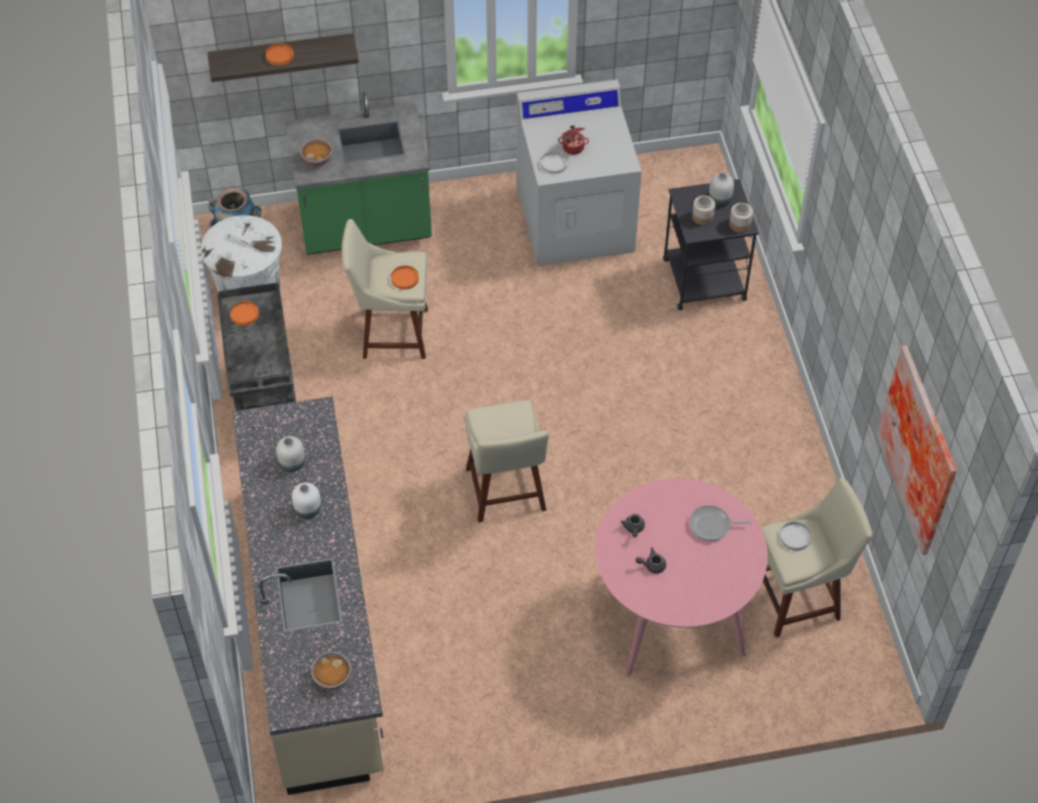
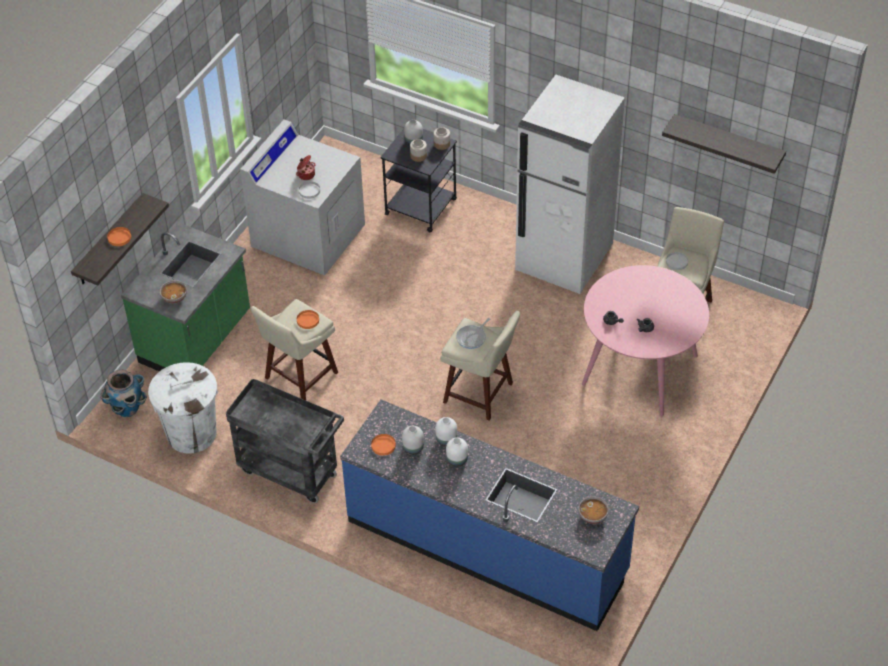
camera: 50 degrees left, 5 degrees down
orange plate [230,301,259,326] -> orange plate moved to [371,434,396,456]
beige counter [233,396,384,795] -> blue counter [340,400,639,631]
frying pan [690,505,752,541] -> frying pan moved to [456,318,491,349]
picture [877,345,957,555] -> shelf [662,114,786,174]
none -> white vase [435,417,457,446]
none -> white fridge [515,75,625,294]

